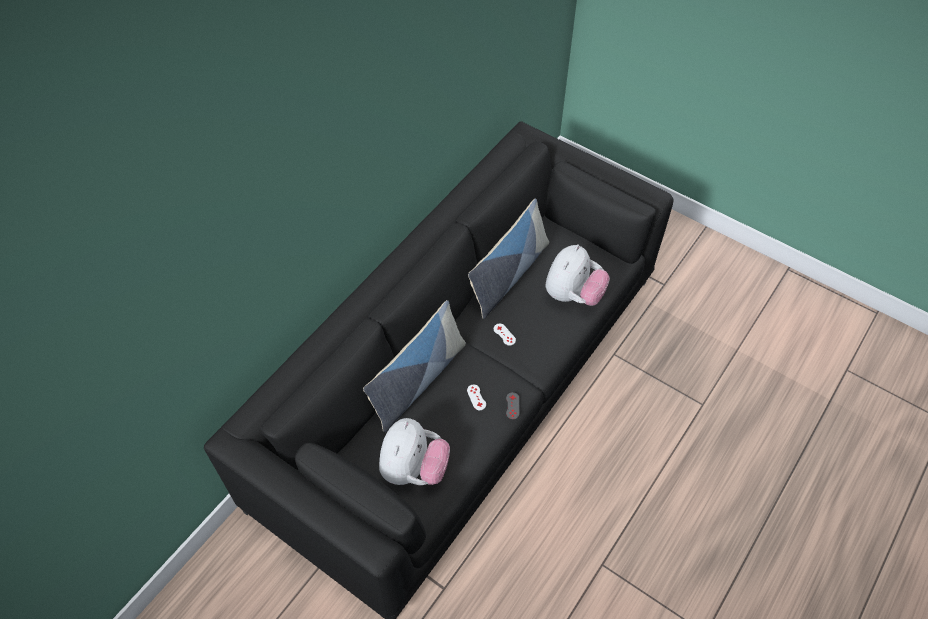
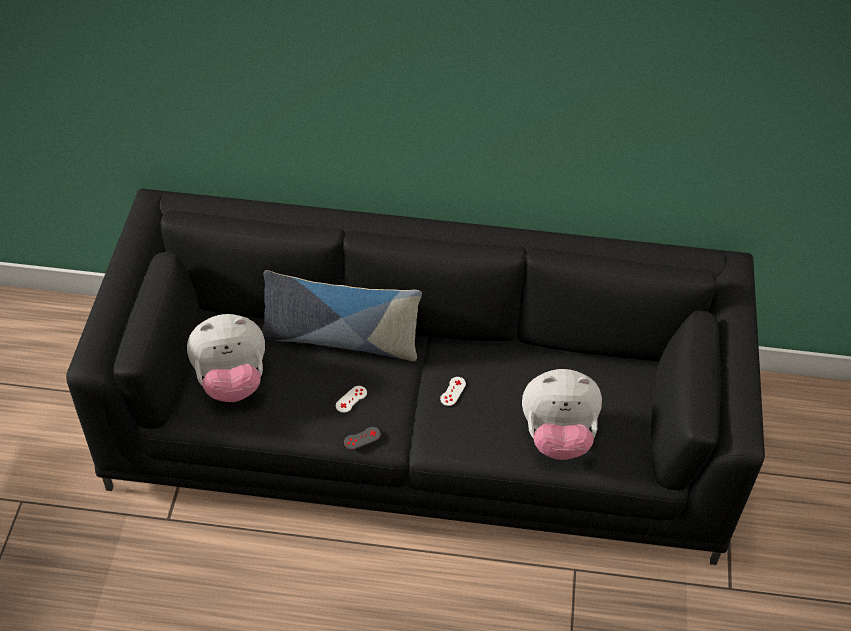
camera: 60 degrees right, 5 degrees down
pillow [468,198,549,319] -> none

